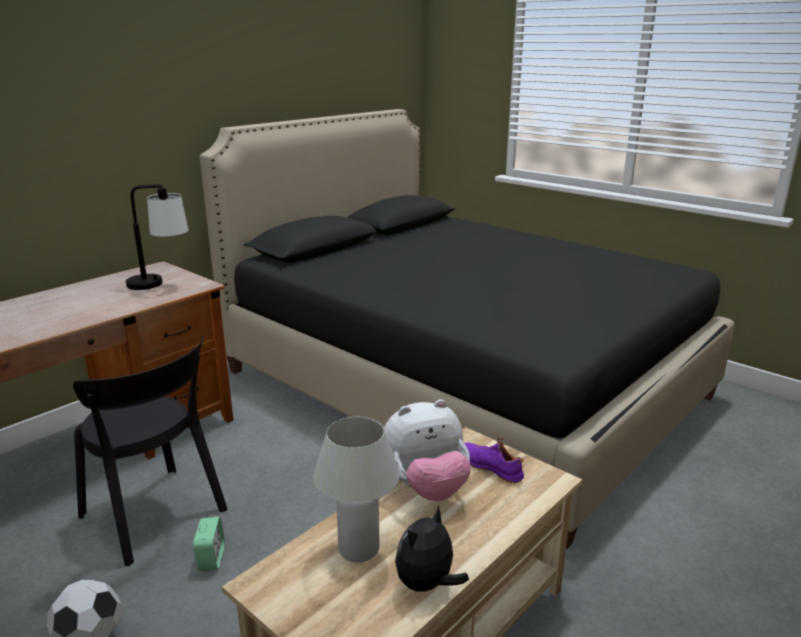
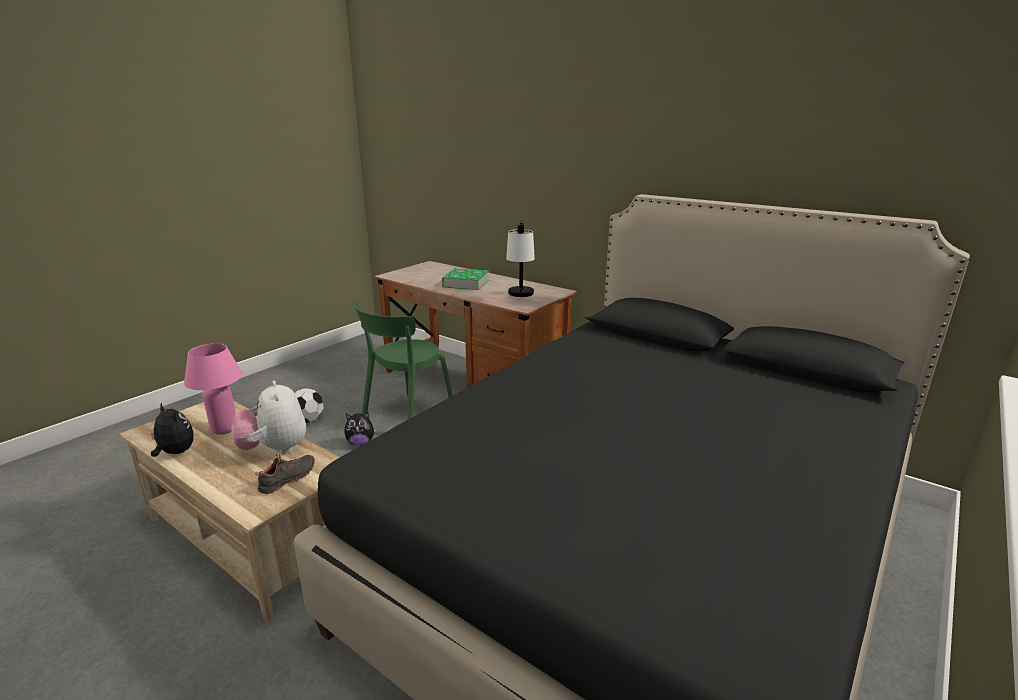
camera: 85 degrees right, 0 degrees up
black chair [73,336,227,566] -> green chair [352,300,453,420]
alarm clock [193,517,225,571] -> plush toy [344,412,377,446]
white table lamp [313,417,400,563] -> pink table lamp [184,343,242,435]
purple shoe [464,437,524,483] -> black shoe [255,453,315,494]
none -> book [442,268,489,290]

